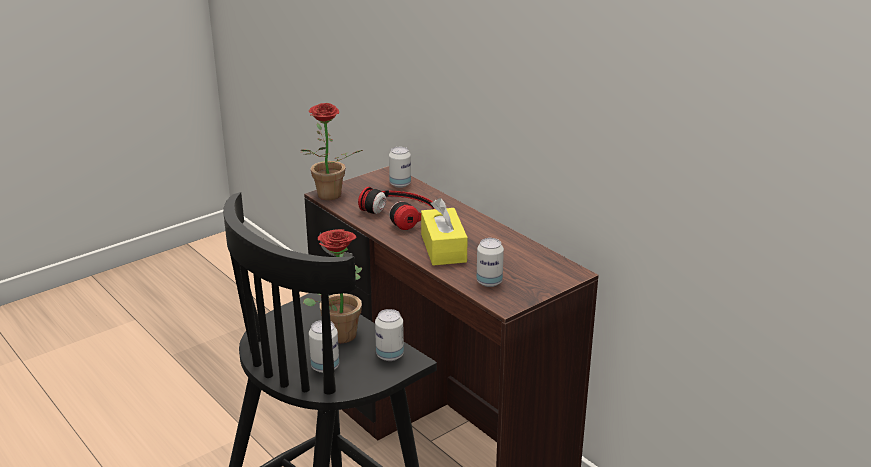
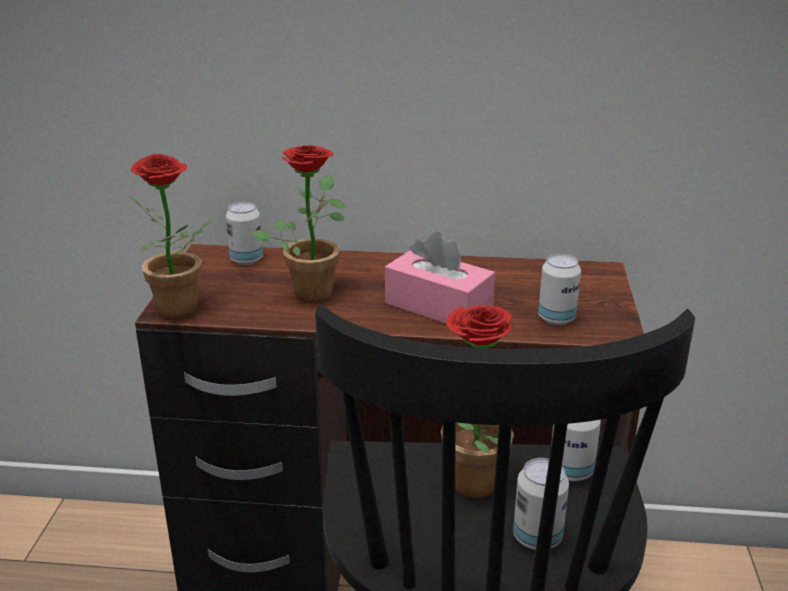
camera: 45 degrees left, 0 degrees up
headphones [358,187,435,230] -> potted plant [251,145,346,303]
yellow tissue box [421,198,468,266] -> pink tissue box [385,232,495,323]

